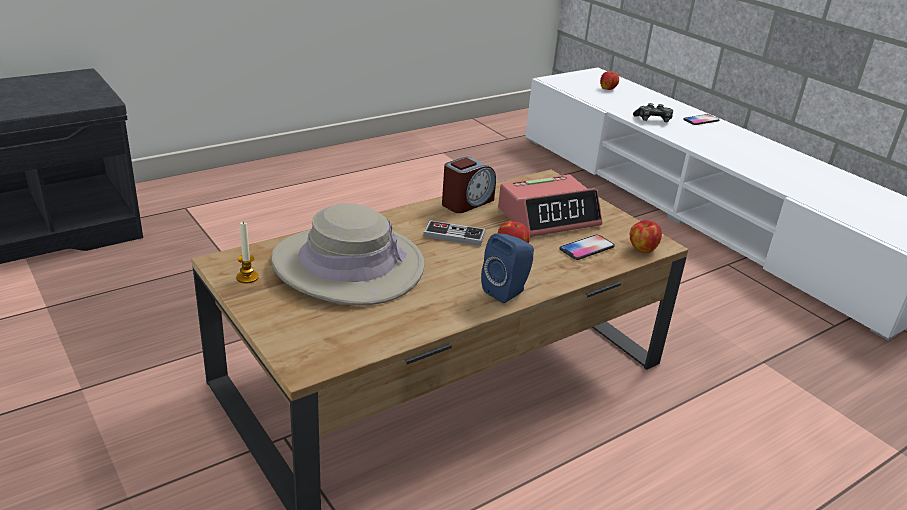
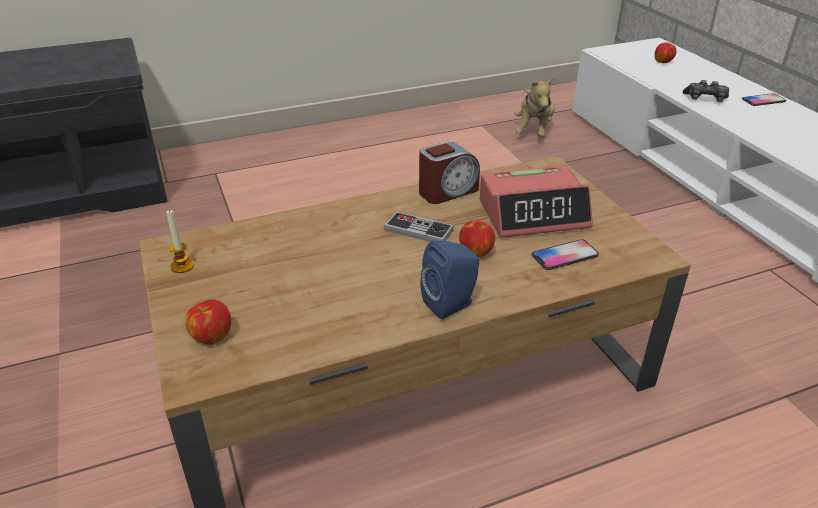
camera: 15 degrees right, 5 degrees up
beige hat [271,203,425,305] -> none
apple [630,220,662,253] -> apple moved to [185,300,231,345]
none -> plush toy [514,77,554,138]

